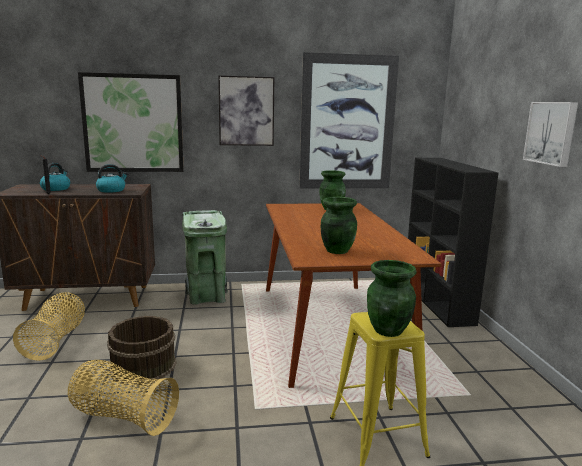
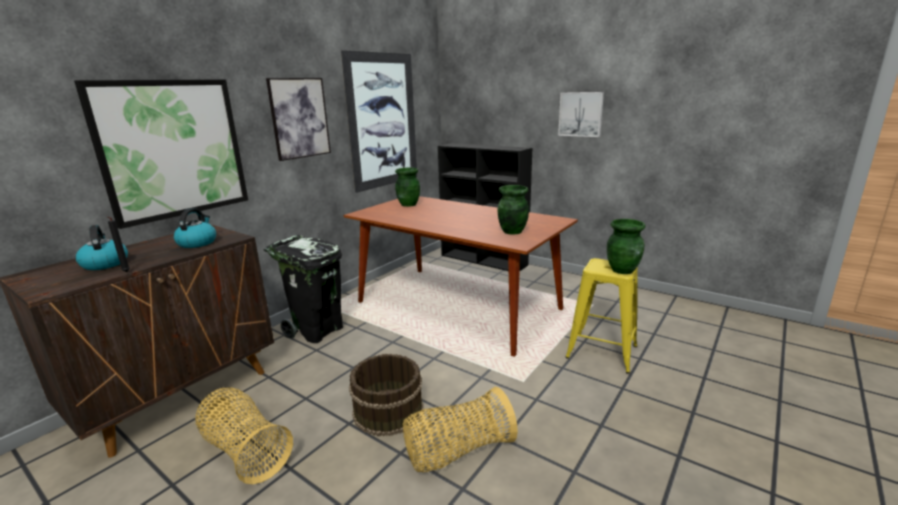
camera: 45 degrees left, 5 degrees up
green trash can [182,210,228,305] -> black trash can [264,235,343,343]

